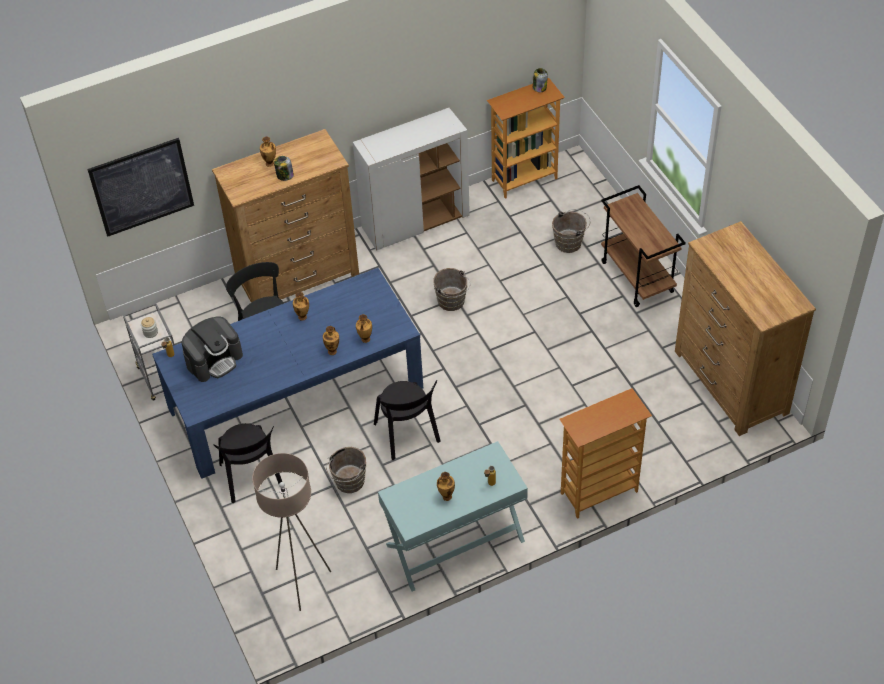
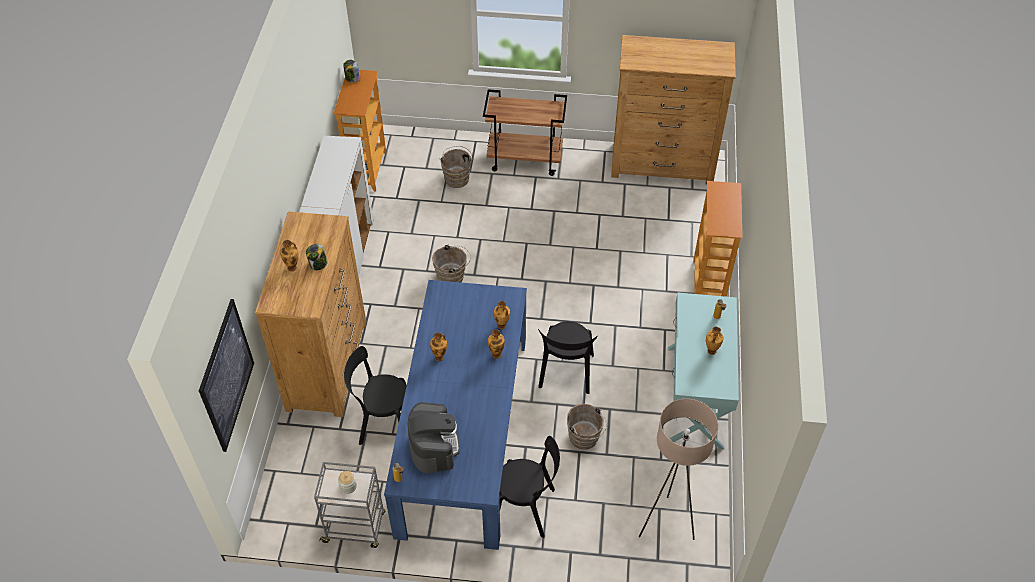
camera: 60 degrees left, 0 degrees up
black chair [374,380,441,460] -> black chair turned 90 degrees clockwise [538,321,598,394]

